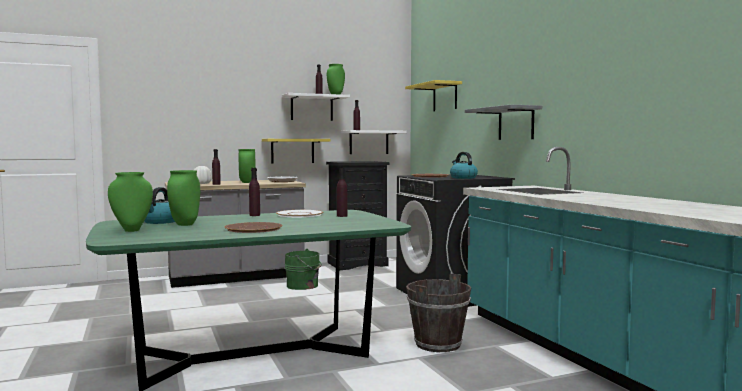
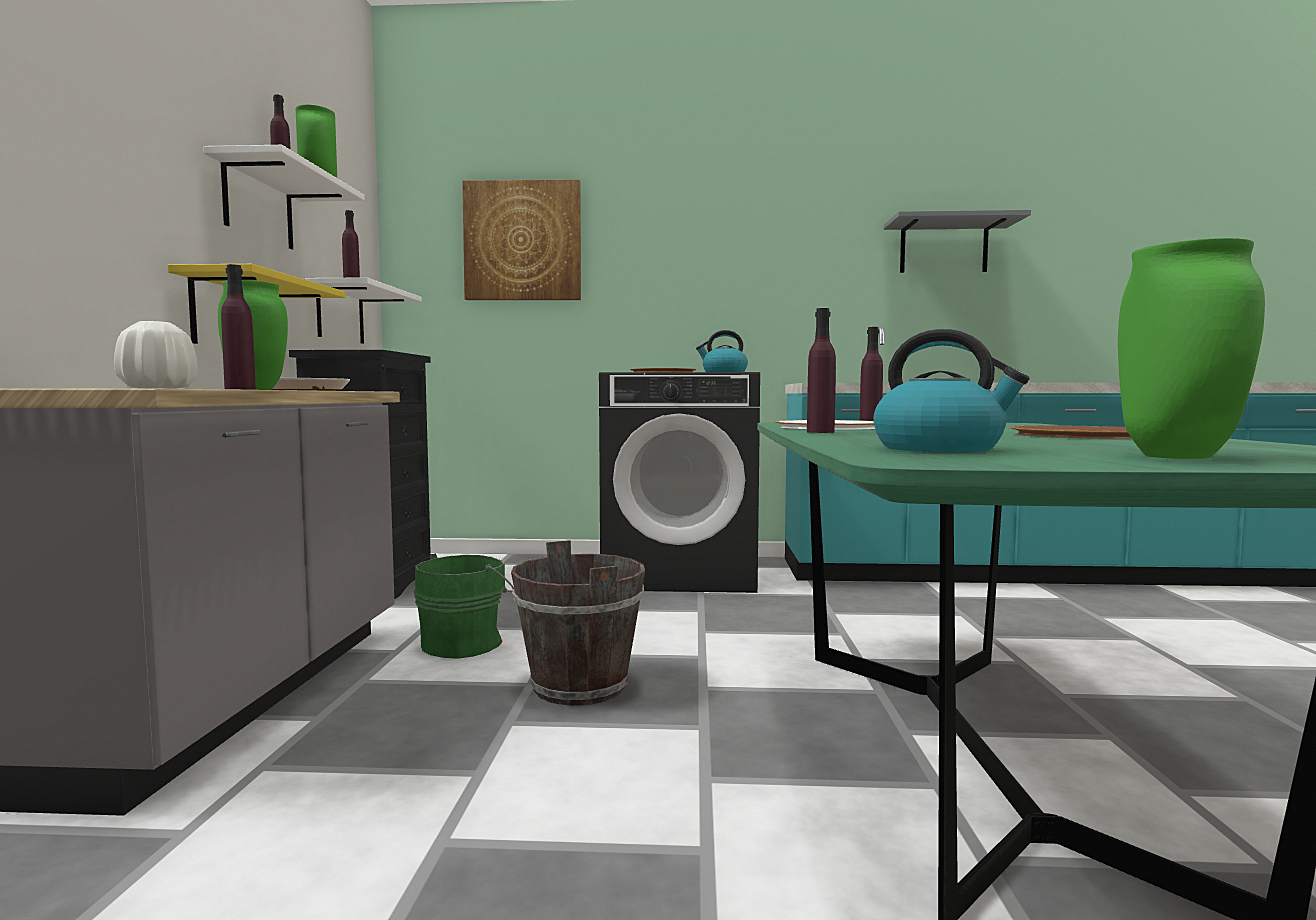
camera: 65 degrees left, 0 degrees up
green vase [167,170,200,226] -> none
yellow shelf [405,80,462,111] -> picture [462,179,581,300]
brown bucket [406,273,471,352] -> brown bucket moved to [511,540,645,706]
grey shelf [465,105,542,140] -> grey shelf moved to [883,210,1031,273]

